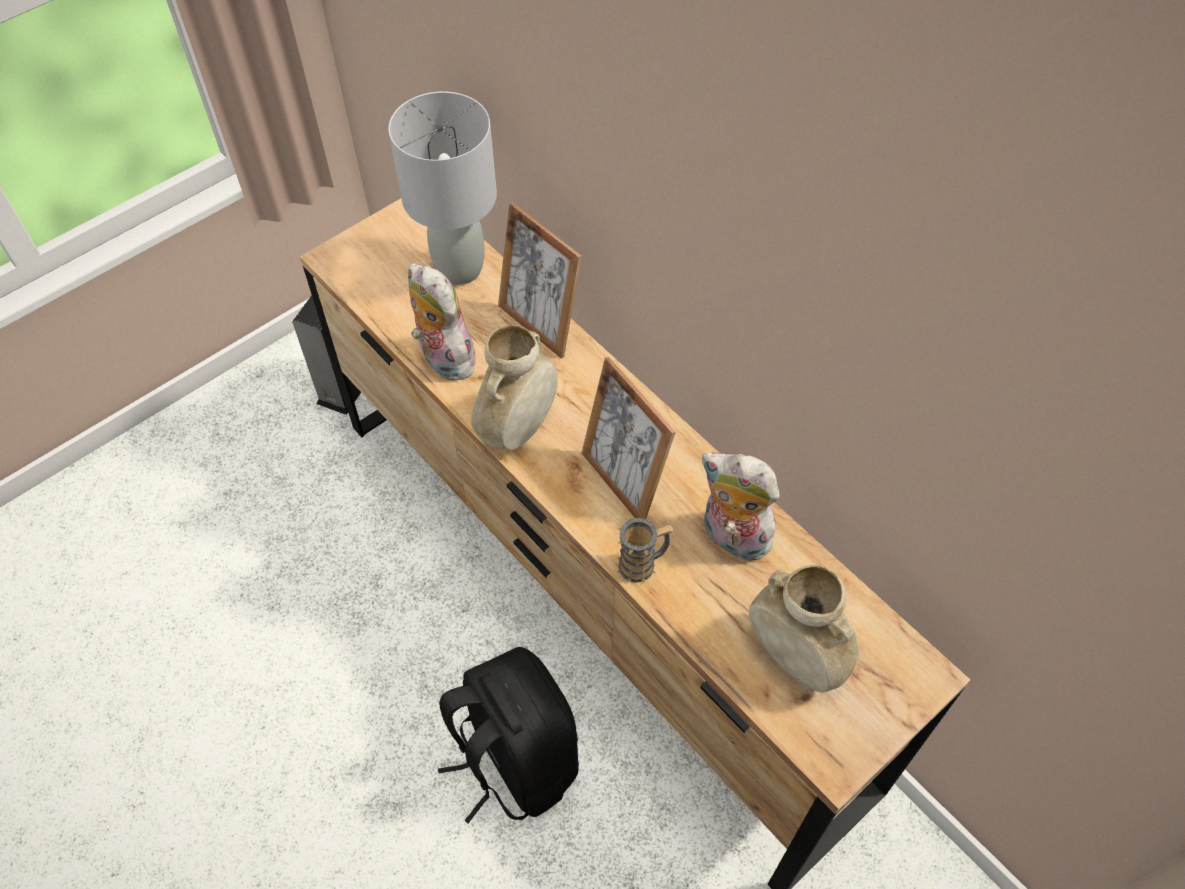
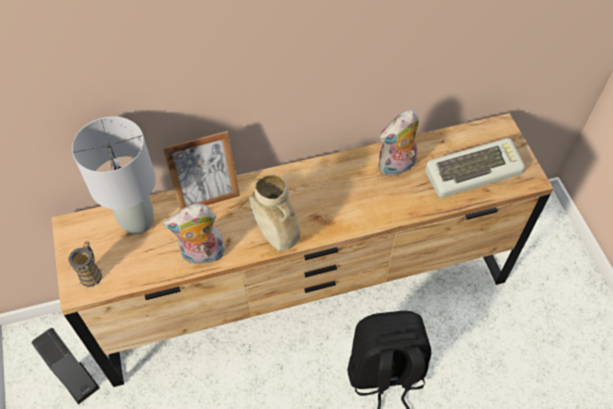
camera: 65 degrees left, 0 degrees up
picture frame [581,356,676,519] -> none
mug [617,518,673,583] -> mug moved to [68,241,103,288]
beige vase [749,565,859,692] -> keyboard [425,138,525,197]

